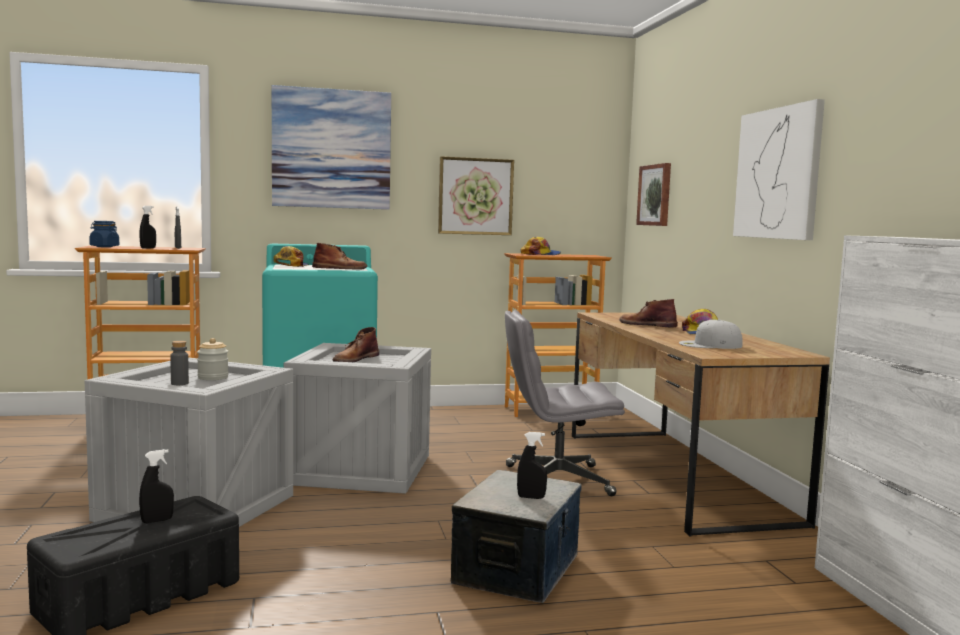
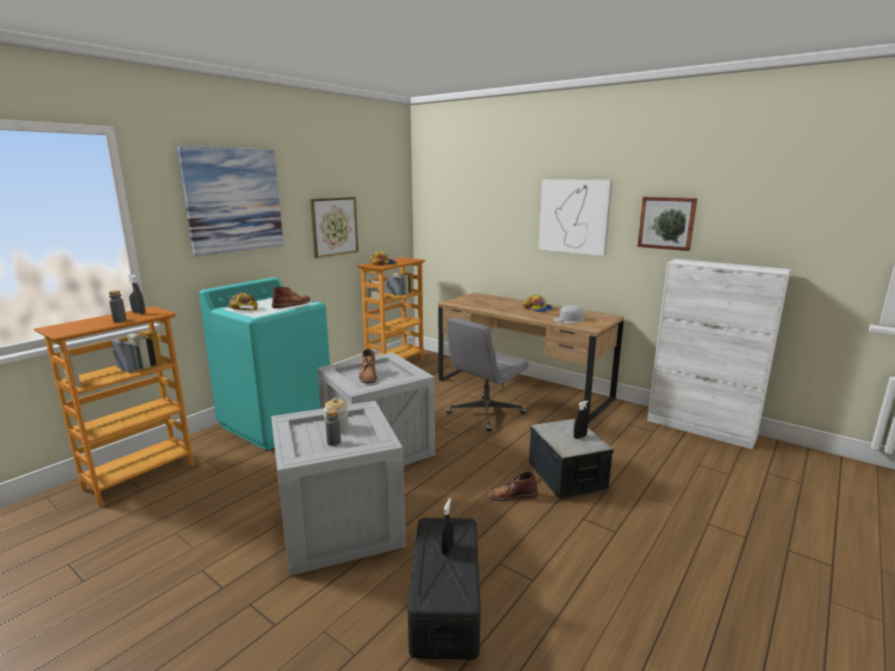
camera: 40 degrees left, 10 degrees up
blue jar [89,221,119,247] -> none
black spray bottle [139,206,156,249] -> grey bottle [109,290,127,322]
brown boot [619,299,678,327] -> brown boot moved to [487,471,538,501]
picture [636,163,671,226] -> picture moved to [638,197,697,251]

